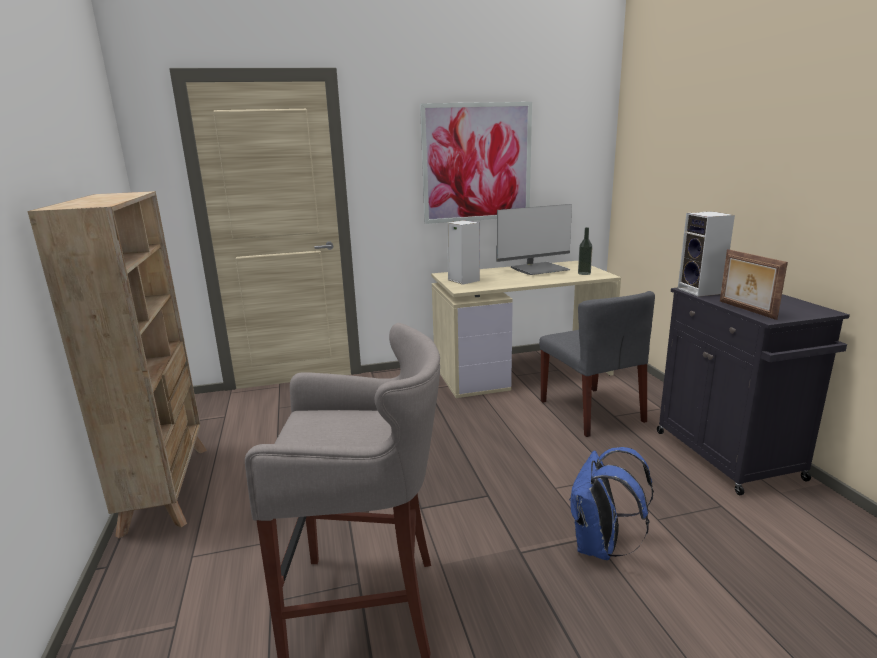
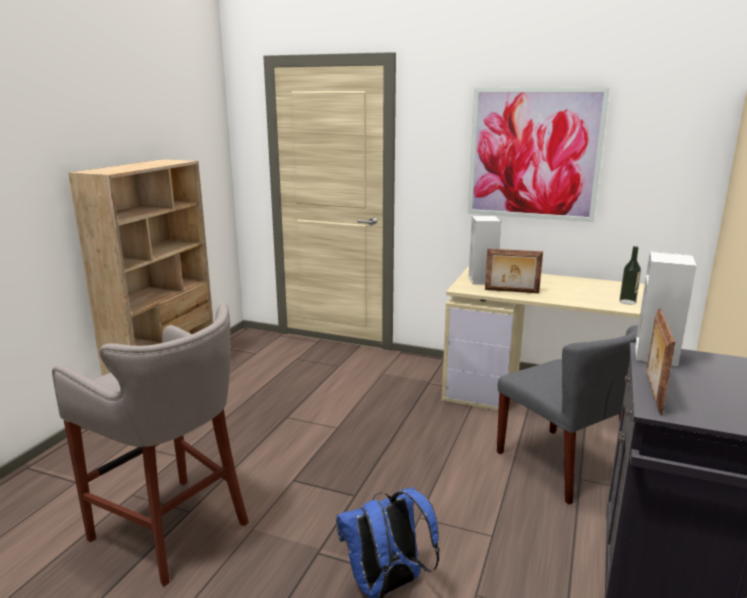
camera: 35 degrees right, 0 degrees up
monitor [496,204,572,275] -> none
grey chair [539,291,655,437] -> grey chair turned 45 degrees counterclockwise [497,325,638,505]
none -> picture frame [485,249,543,293]

